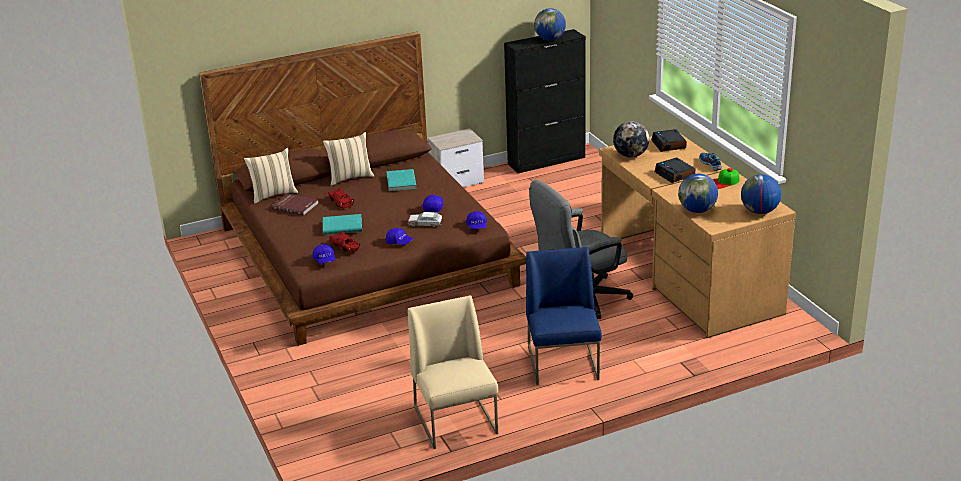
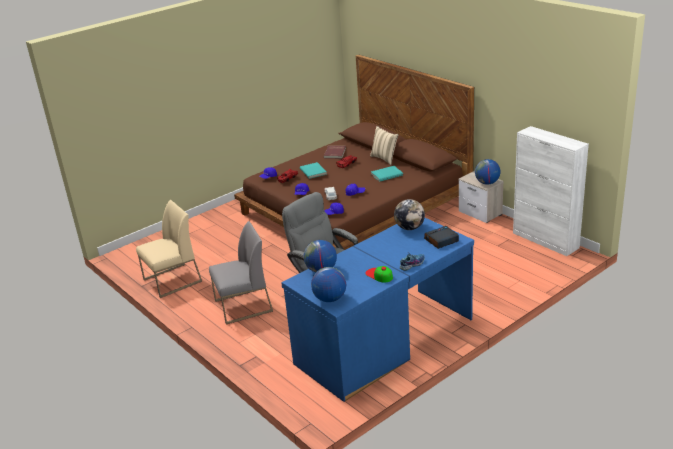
camera: 75 degrees right, 0 degrees up
beige pillow [244,148,298,204] -> none
black cabinet [504,29,586,173] -> white cabinet [513,126,589,256]
blue chair [526,247,602,385] -> grey chair [209,221,273,325]
globe [534,8,566,41] -> globe moved to [475,159,501,185]
brown desk [599,134,796,338] -> blue desk [281,218,474,402]
alarm clock [655,158,695,183] -> none

